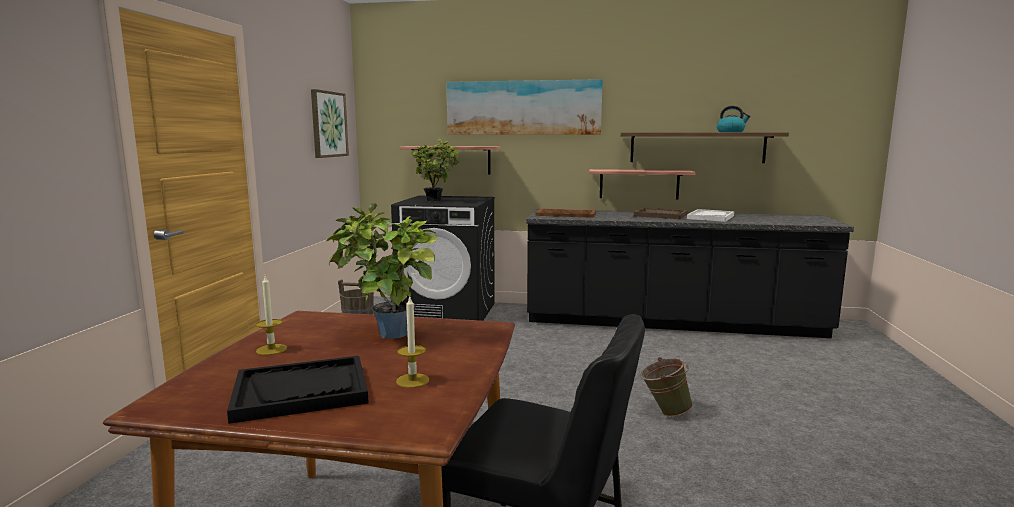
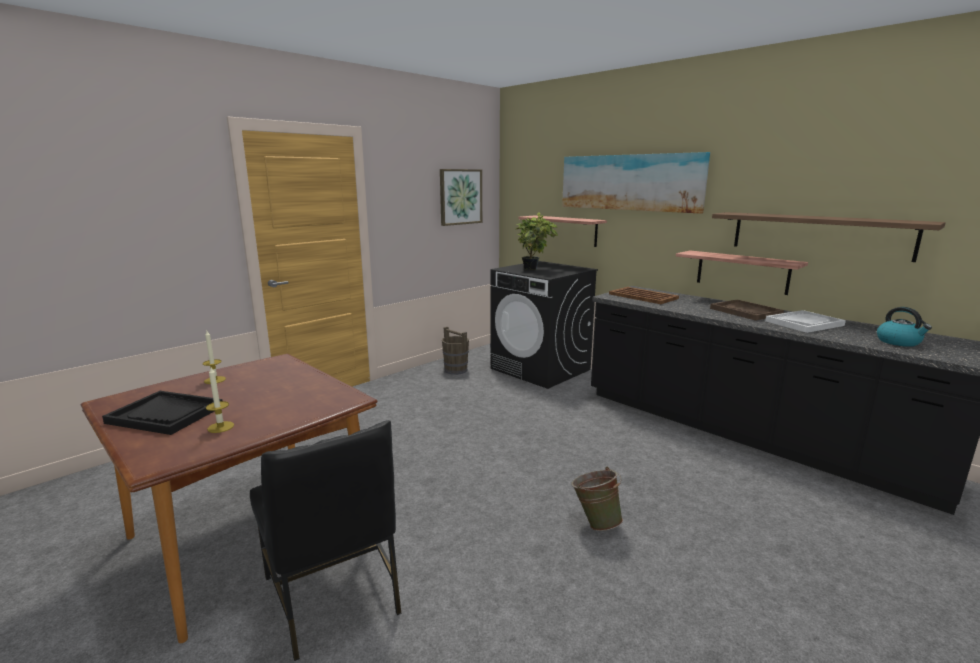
camera: 35 degrees right, 5 degrees up
potted plant [326,203,438,339] -> none
kettle [717,106,751,132] -> kettle moved to [877,307,932,347]

